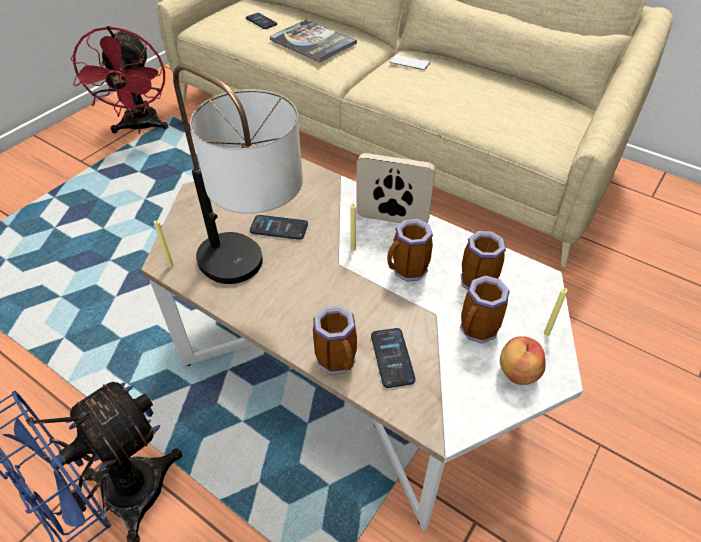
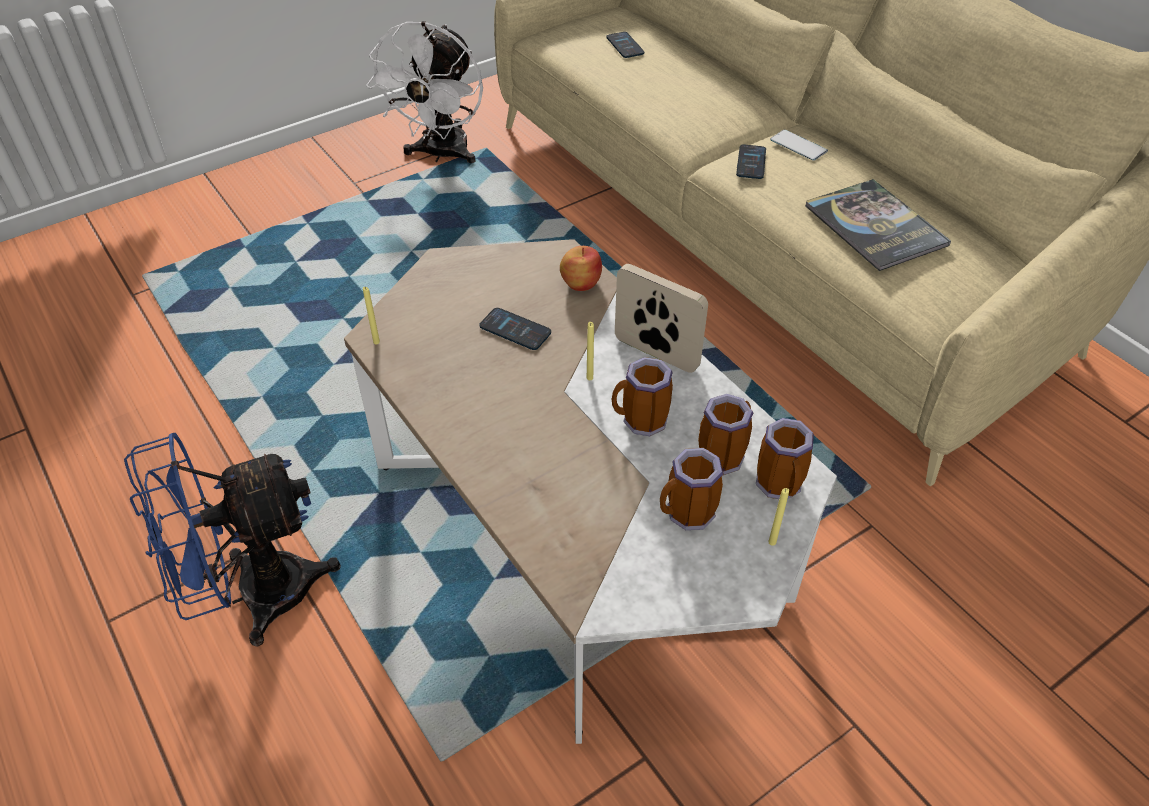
camera: 20 degrees right, 0 degrees up
red fan [71,26,168,134] -> white fan [366,21,483,163]
table lamp [173,64,303,284] -> none
book [270,19,357,62] -> book moved to [805,179,951,271]
mug [313,306,357,375] -> mug moved to [756,418,814,499]
phone [371,328,416,388] -> phone moved to [736,145,766,179]
apple [500,336,546,385] -> apple moved to [560,246,602,291]

